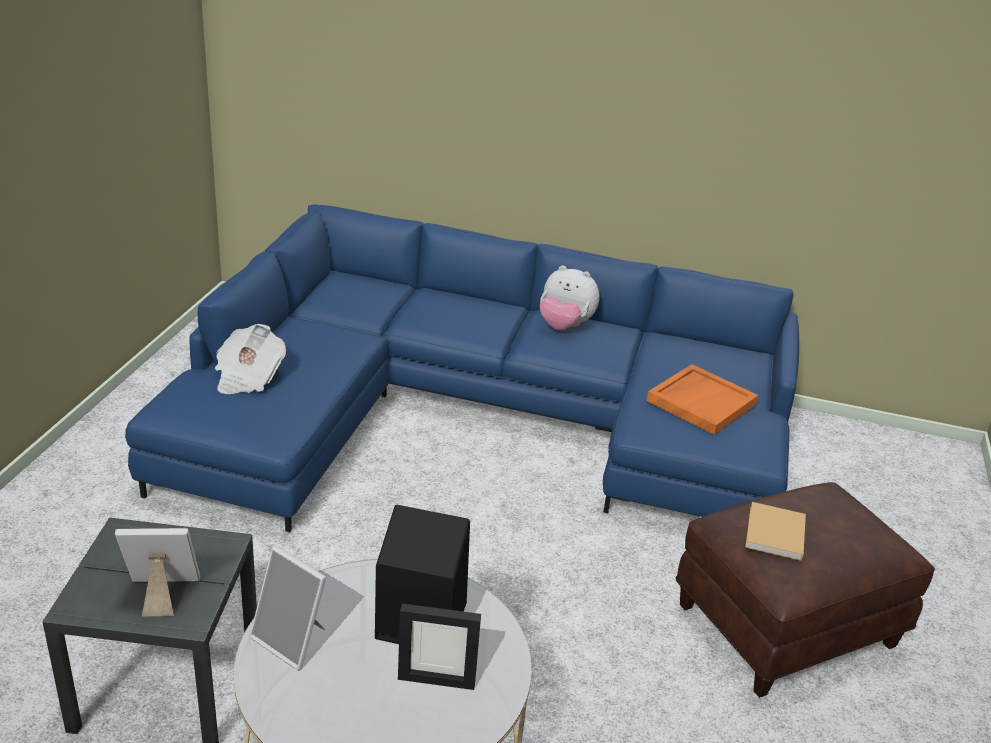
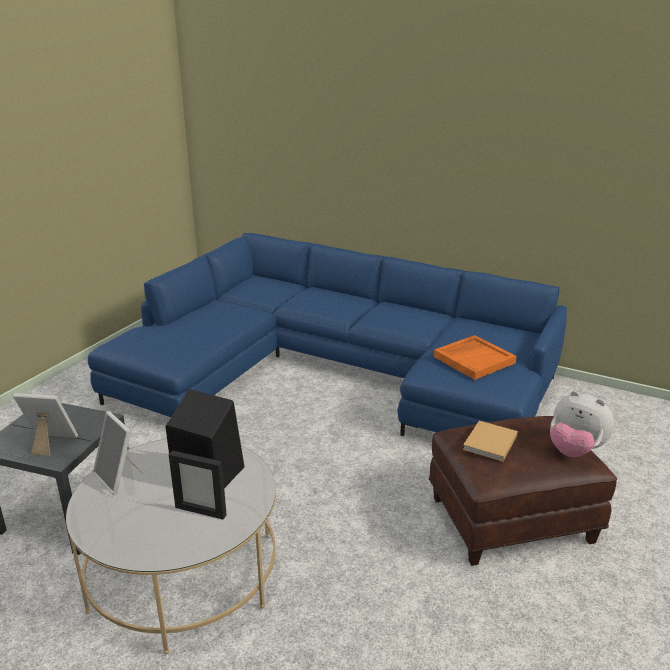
camera: 15 degrees right, 5 degrees down
newspaper [215,324,286,394] -> none
plush toy [540,265,599,330] -> plush toy moved to [550,391,614,457]

